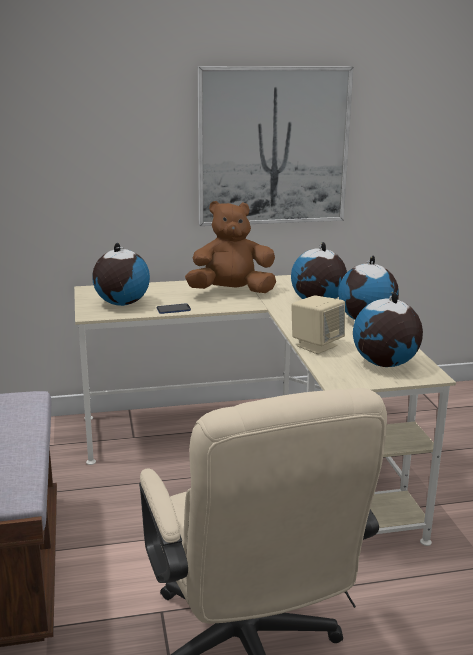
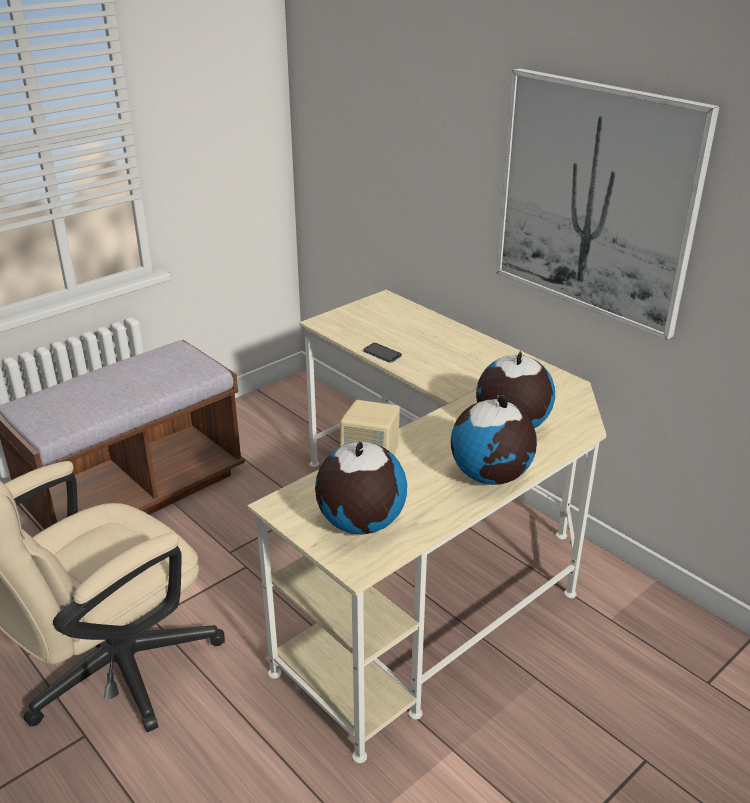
camera: 60 degrees right, 10 degrees up
globe [92,243,150,306] -> none
brown plush toy [185,201,276,293] -> none

